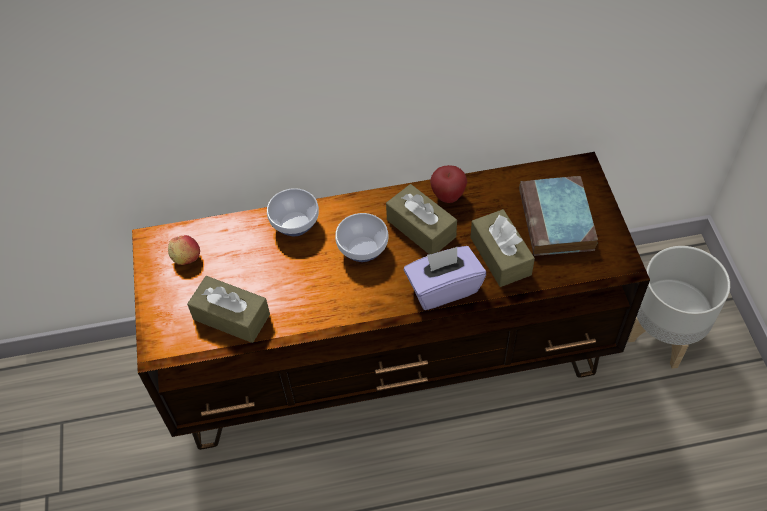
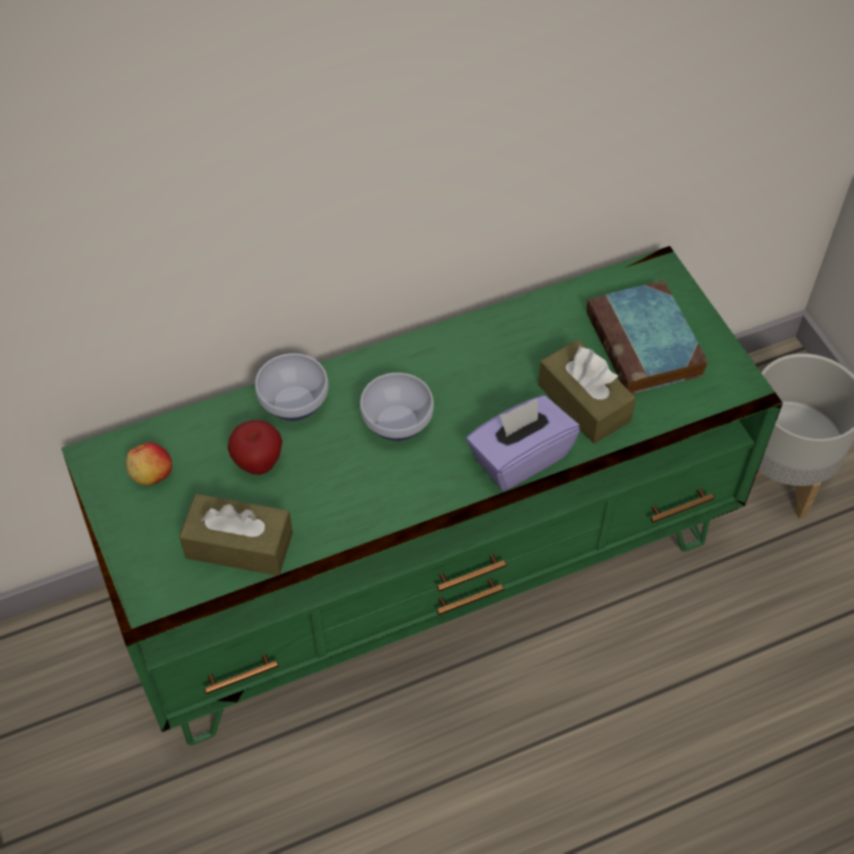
camera: 15 degrees left, 0 degrees up
brown tv stand [132,152,650,450] -> green tv stand [61,246,783,745]
brown tissue box [386,184,457,254] -> none
apple [430,165,467,203] -> apple moved to [228,420,282,475]

